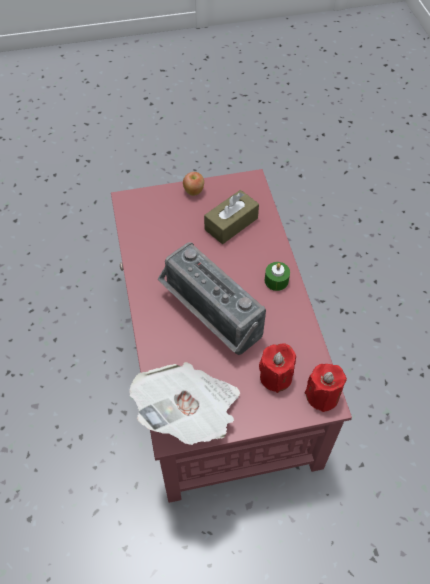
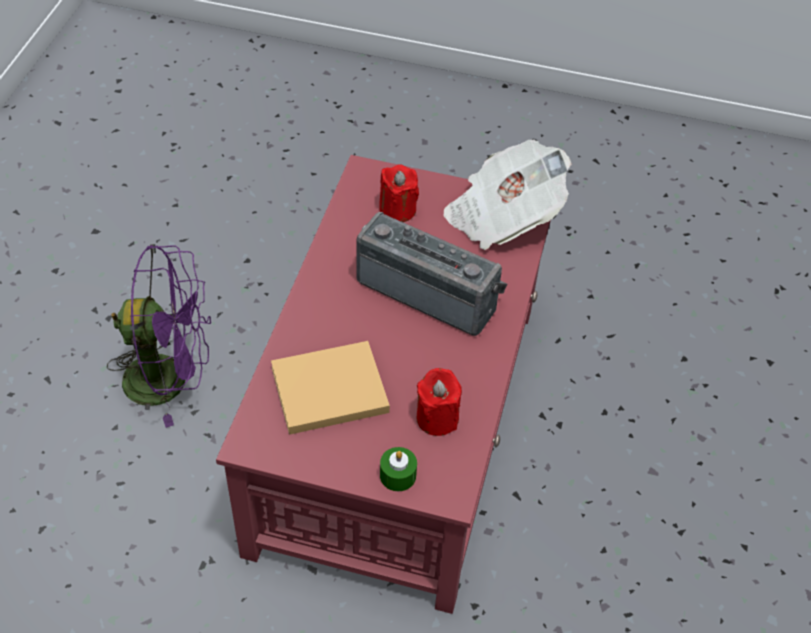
camera: 155 degrees left, 5 degrees down
radio [158,242,266,355] -> radio turned 45 degrees counterclockwise [356,212,507,336]
apple [183,172,204,196] -> none
brown tissue box [204,190,259,244] -> beige book [271,341,390,435]
green candle [265,262,290,291] -> green candle moved to [380,447,417,491]
red candle [305,364,347,412] -> red candle moved to [417,368,462,436]
none -> purple fan [107,244,211,428]

